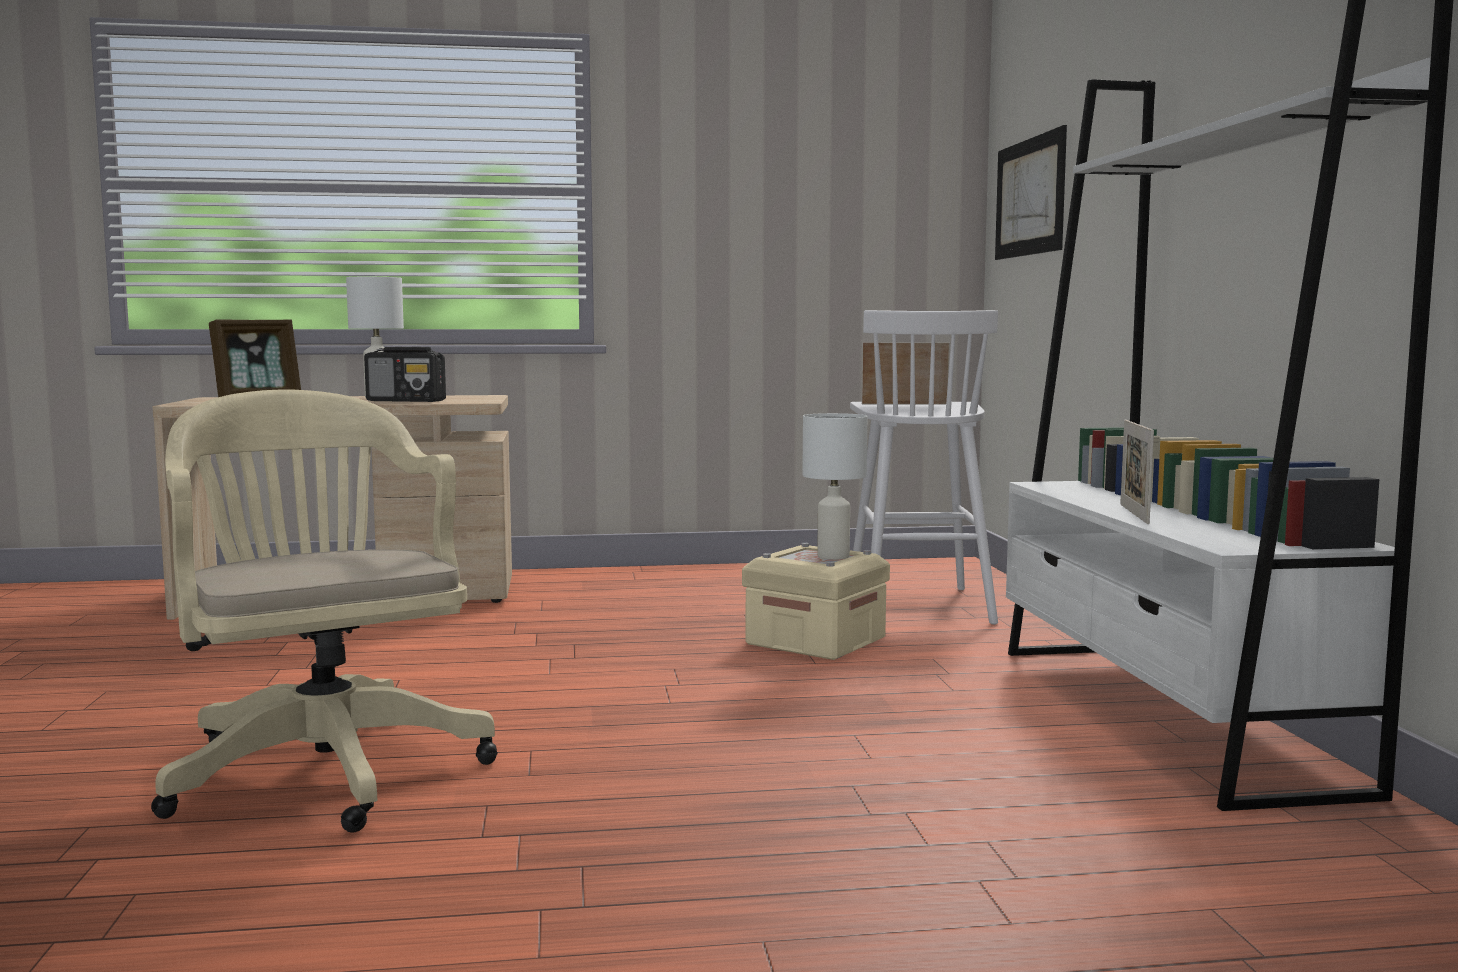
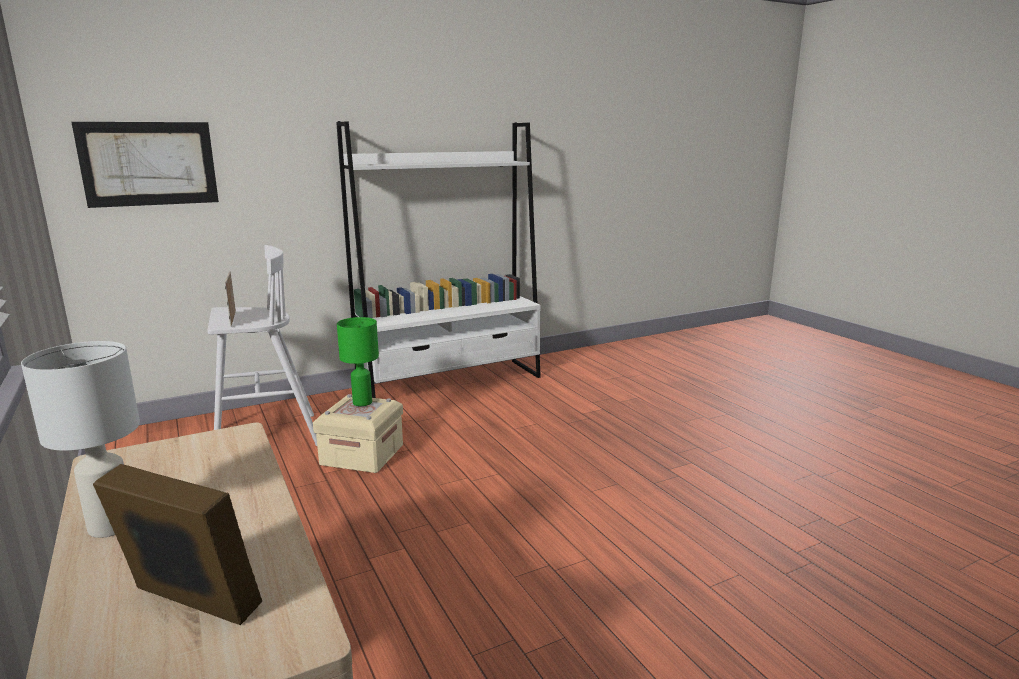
camera: 110 degrees left, 10 degrees up
beige office chair [151,390,498,833] -> none
radio [364,347,446,402] -> none
white table lamp [802,413,867,560] -> green table lamp [337,317,379,406]
picture frame [1120,420,1154,524] -> none

